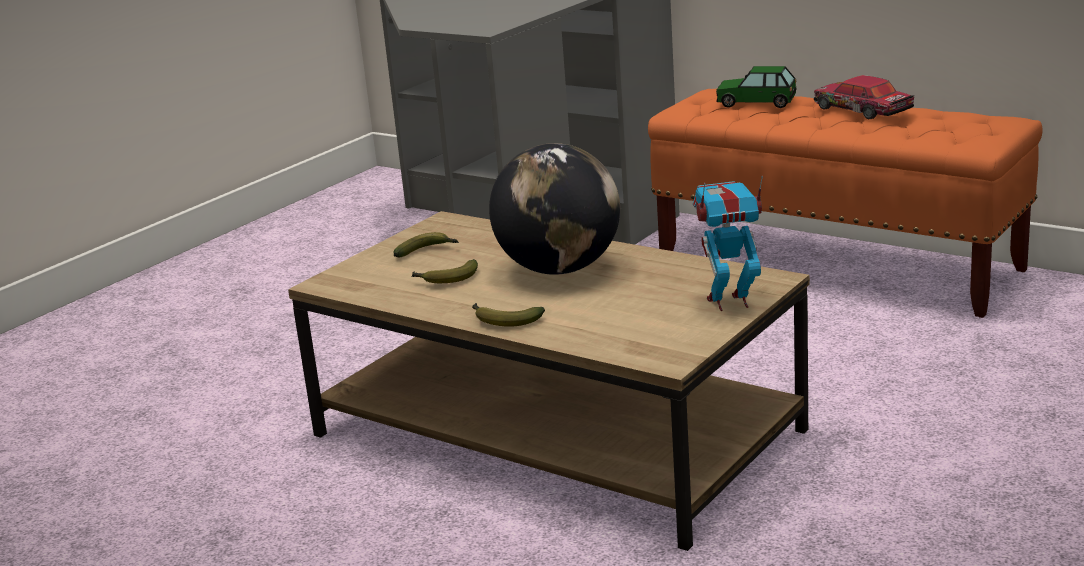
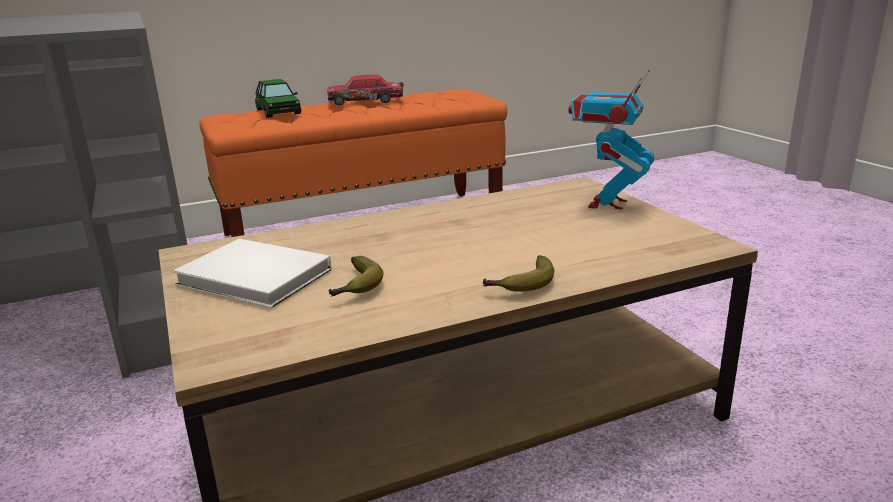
camera: 60 degrees left, 0 degrees up
banana [394,232,459,257] -> white book [173,239,331,308]
globe [489,143,620,275] -> none
toy car [716,66,796,108] -> toy car turned 75 degrees counterclockwise [255,79,301,118]

